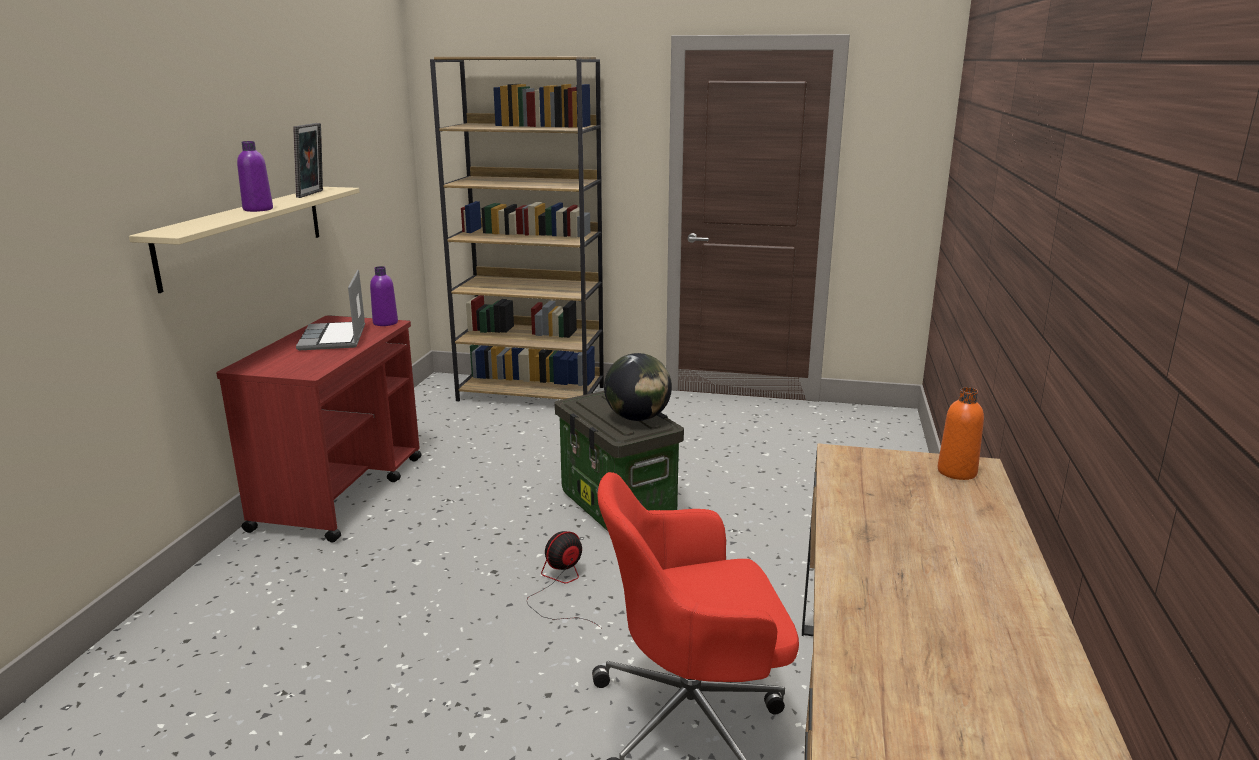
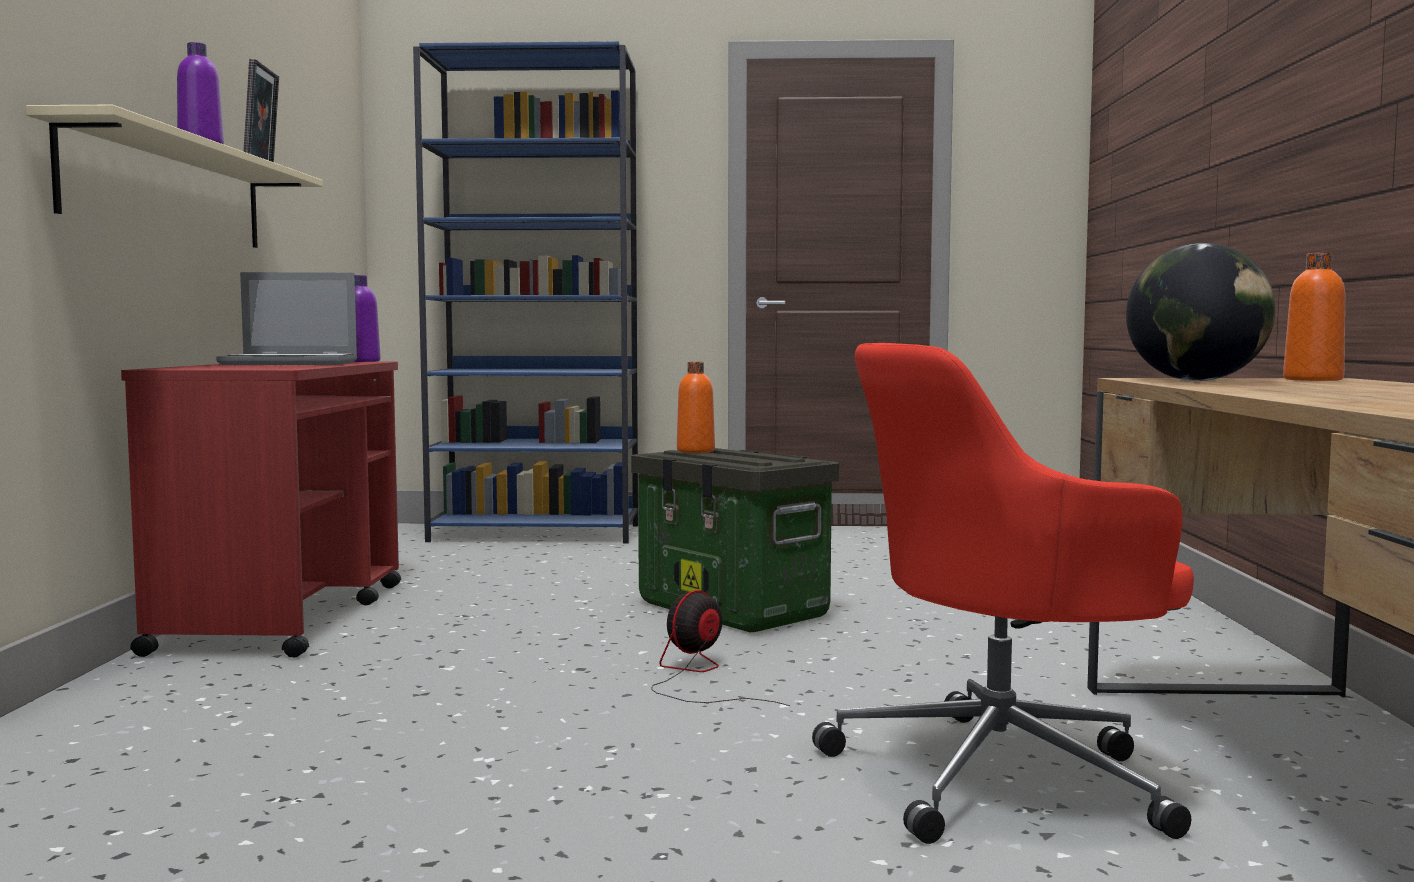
camera: 10 degrees left, 15 degrees down
laptop [296,270,365,350] -> laptop turned 75 degrees counterclockwise [216,272,357,365]
brown bookcase [430,57,604,401] -> blue bookcase [413,41,638,544]
globe [604,353,672,421] -> globe moved to [1126,243,1275,381]
none -> orange bottle [677,362,715,453]

